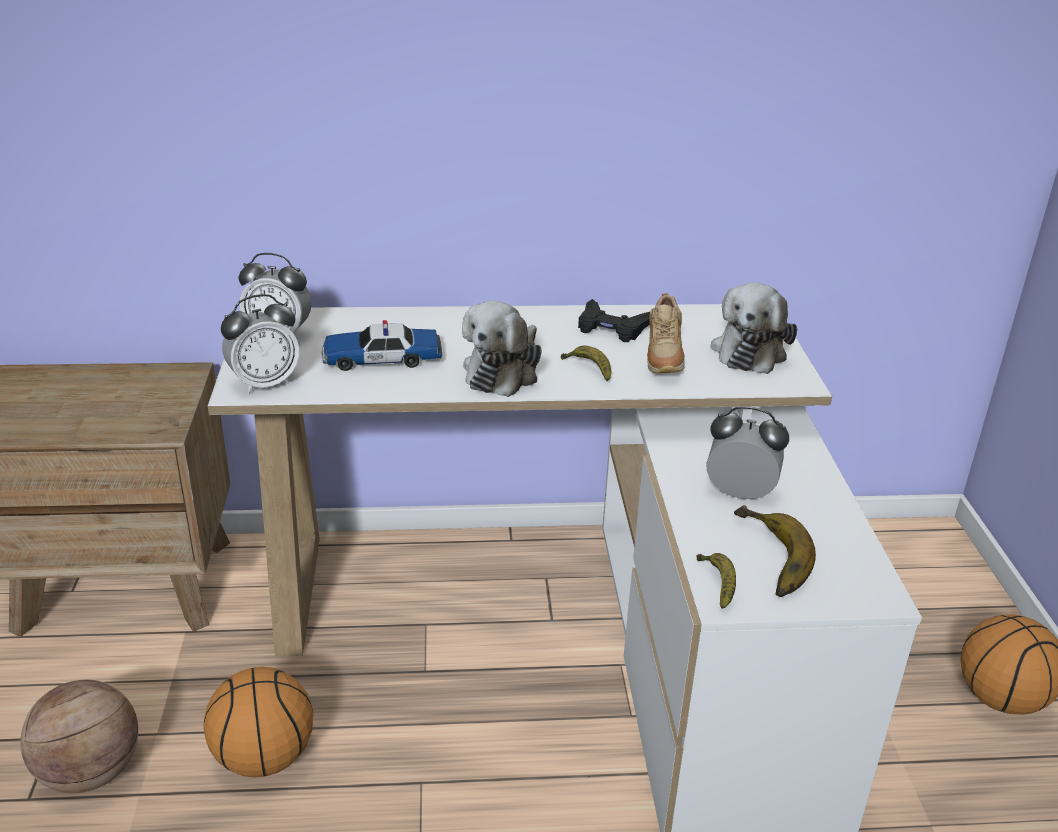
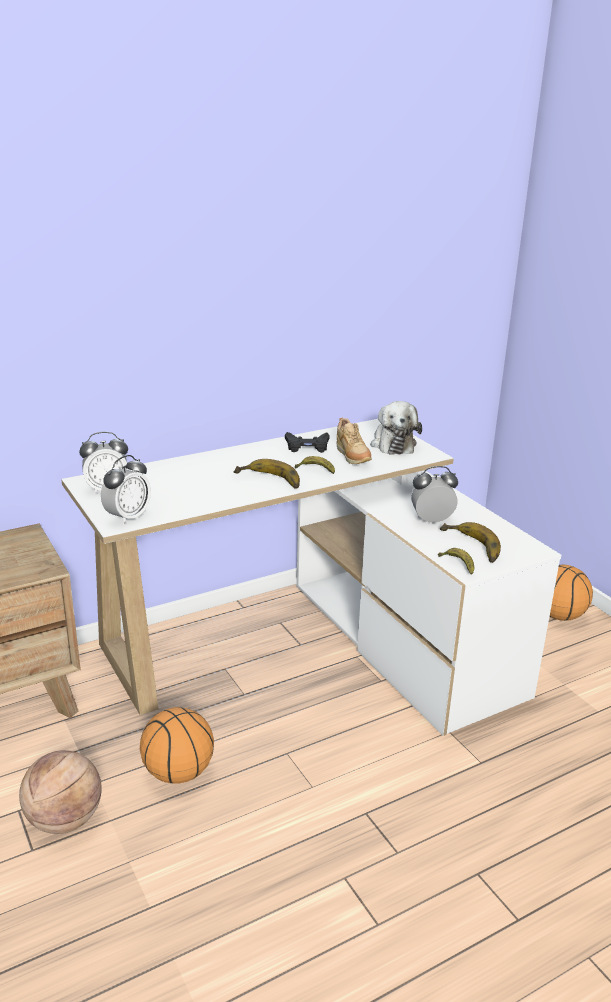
camera: 25 degrees left, 5 degrees down
toy car [322,320,442,371] -> none
plush toy [462,301,542,397] -> banana [234,459,300,489]

